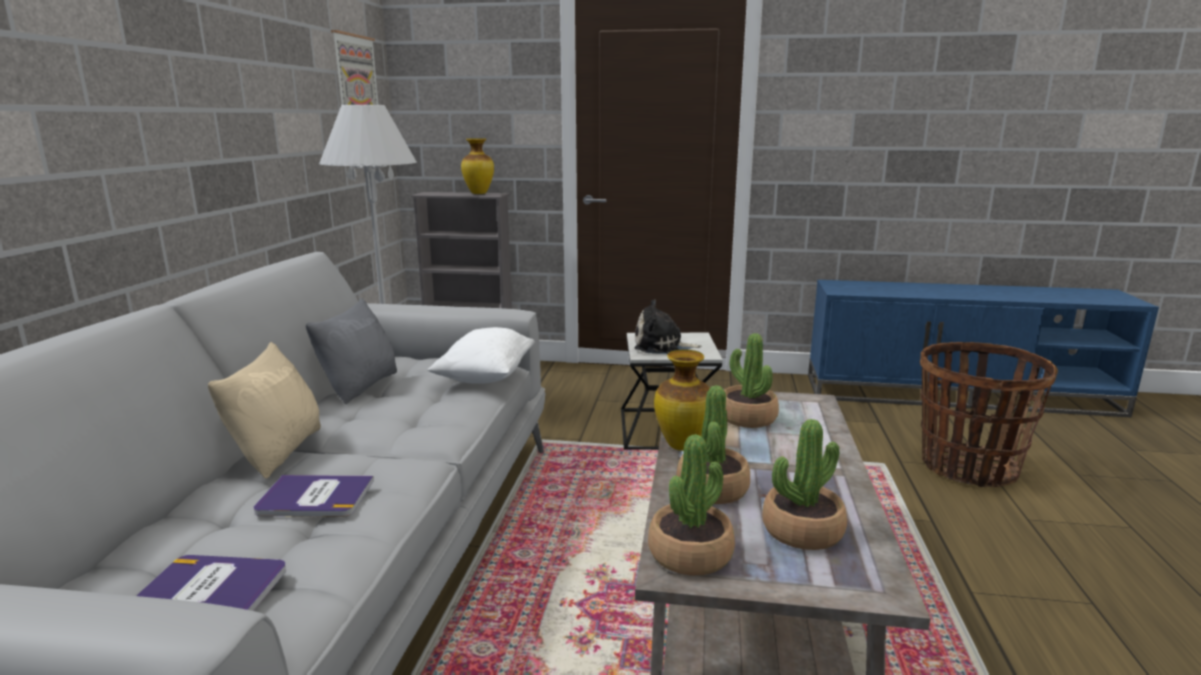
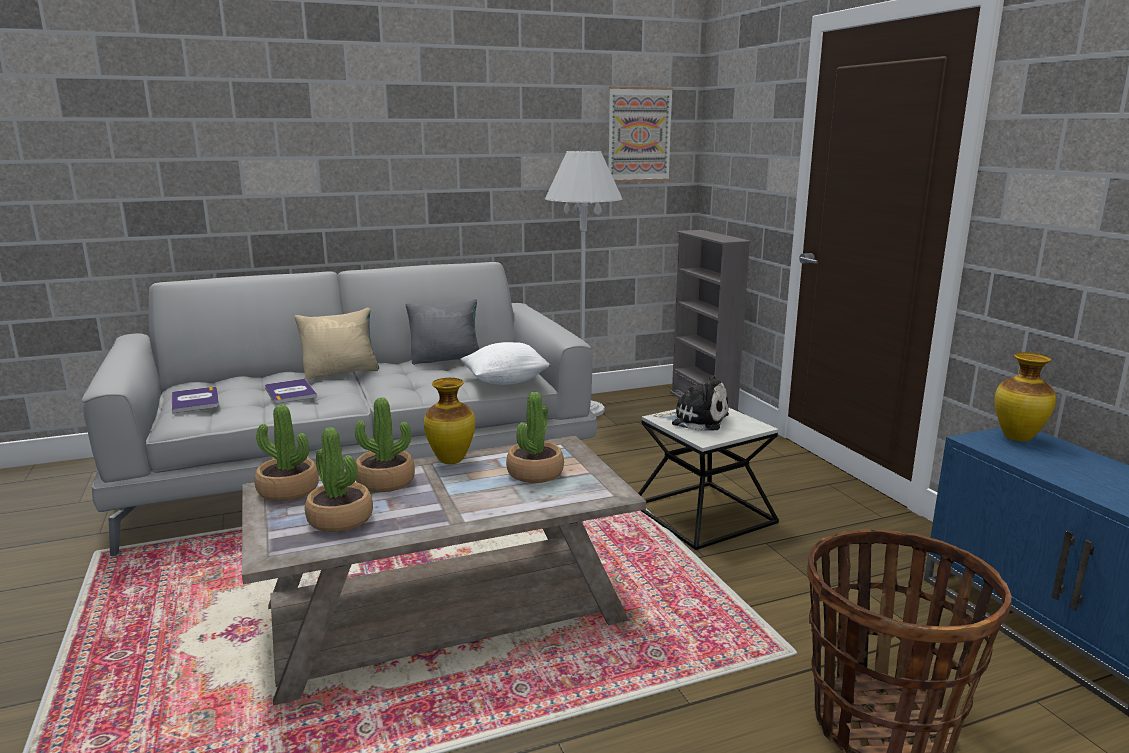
camera: 60 degrees right, 0 degrees up
vase [461,138,494,194] -> vase moved to [995,352,1056,442]
plush toy [635,300,702,354] -> plush toy turned 135 degrees clockwise [653,375,729,431]

